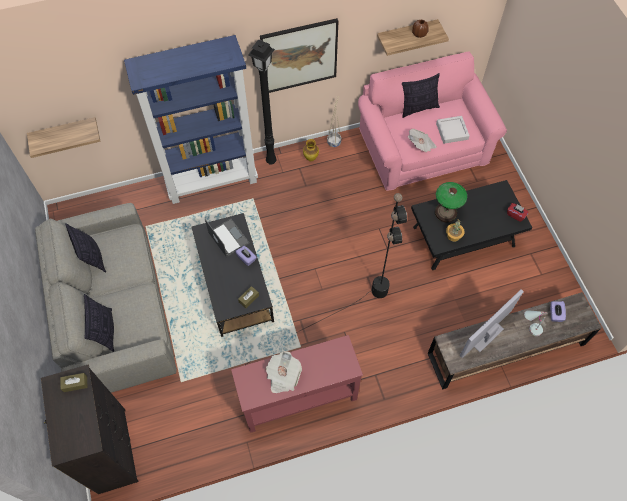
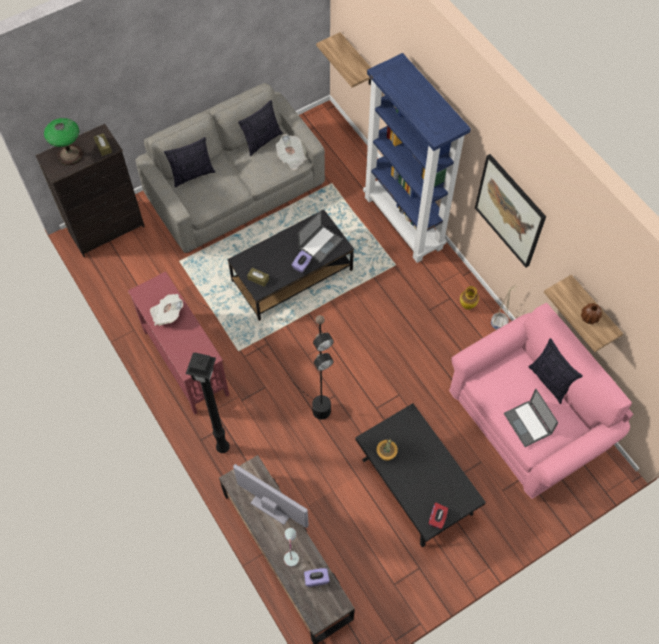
camera: 75 degrees right, 0 degrees up
black floor lamp [248,39,277,165] -> black floor lamp moved to [186,352,230,453]
newspaper [408,129,437,152] -> newspaper moved to [276,134,307,170]
table lamp [435,182,467,223] -> table lamp moved to [44,118,83,165]
grey tray [436,116,470,144] -> laptop [504,389,558,447]

